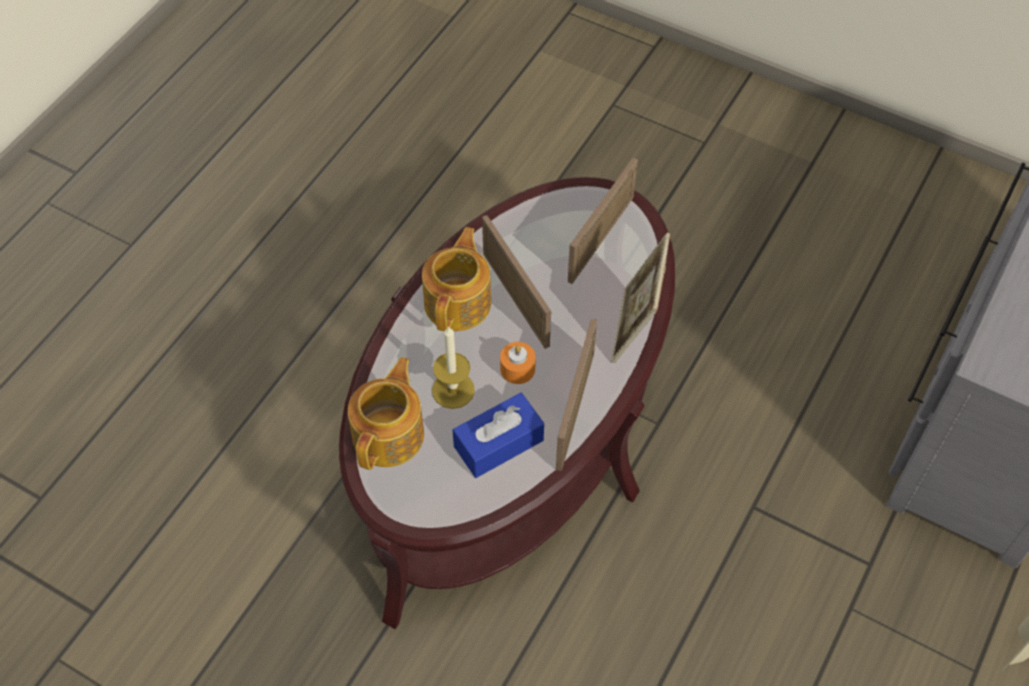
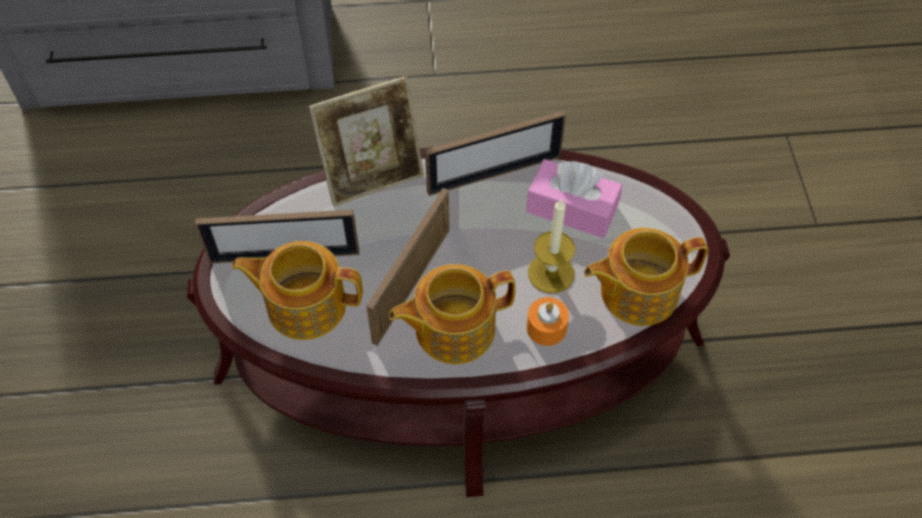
camera: 125 degrees left, 0 degrees up
blue tissue box [453,393,544,478] -> pink tissue box [526,159,622,238]
orange candle [500,342,536,384] -> orange candle moved to [527,297,569,346]
none -> teapot [232,241,363,340]

